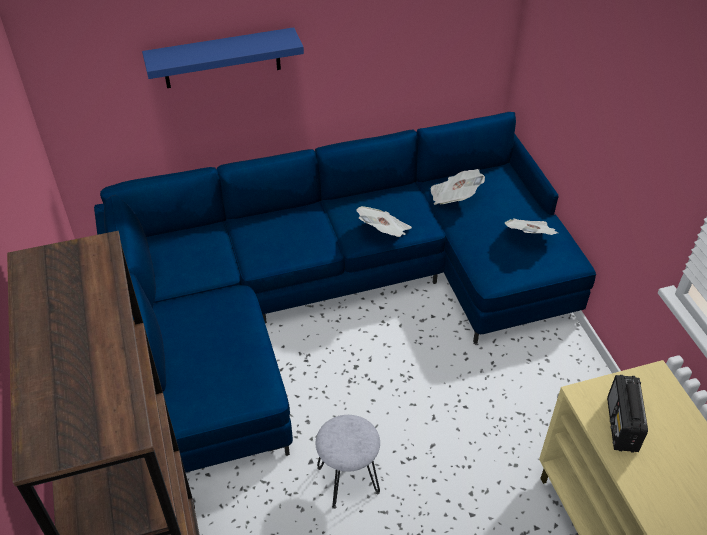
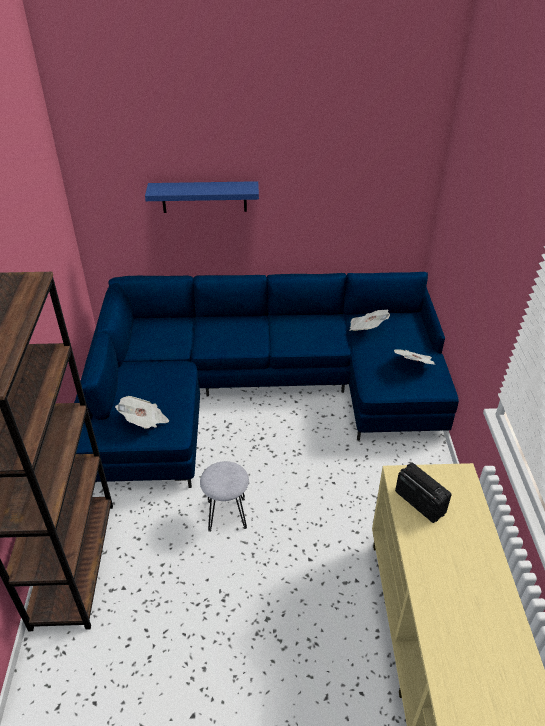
camera: 15 degrees right, 5 degrees down
newspaper [356,206,412,237] -> newspaper moved to [115,396,169,429]
radio [607,375,648,453] -> radio turned 120 degrees clockwise [395,463,452,523]

